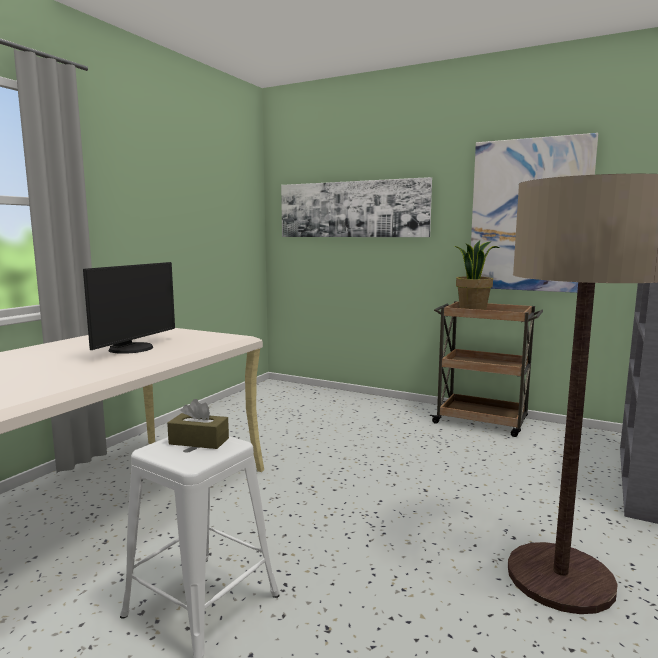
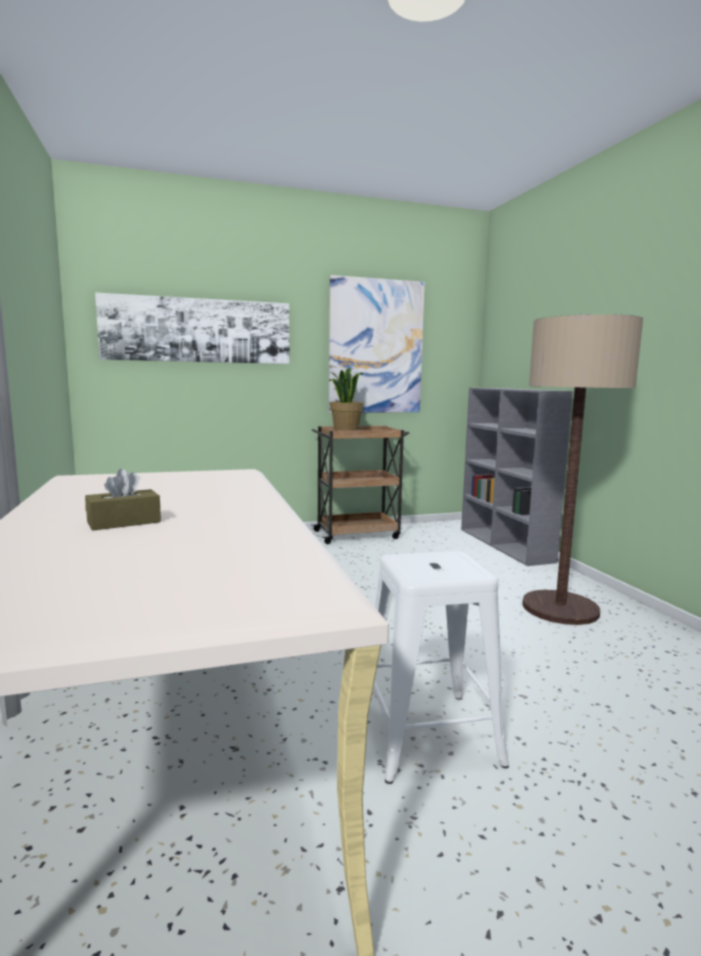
camera: 45 degrees left, 0 degrees up
monitor [83,262,175,354] -> none
brown tissue box [167,399,229,449] -> brown tissue box moved to [85,469,161,531]

